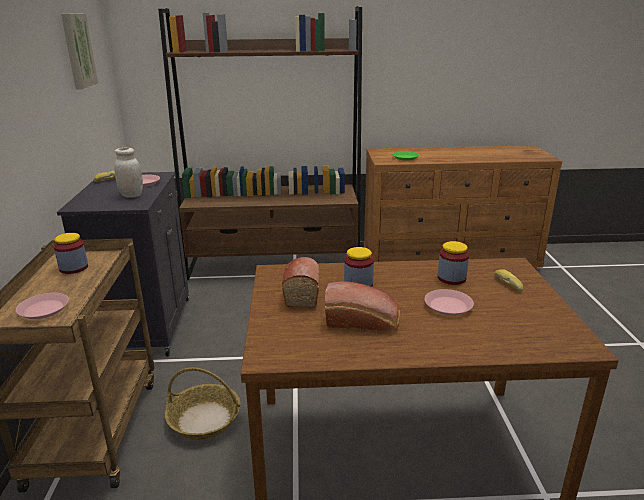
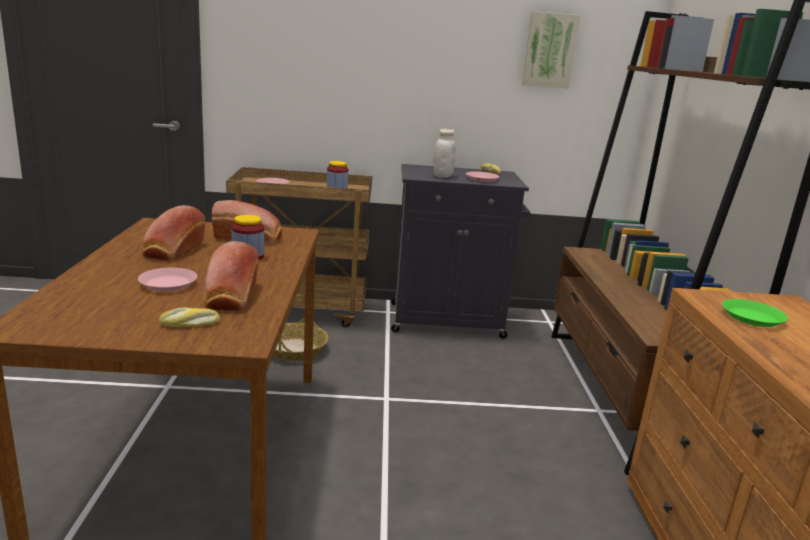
camera: 90 degrees right, 5 degrees down
jar [438,241,469,285] -> bread [203,241,259,311]

